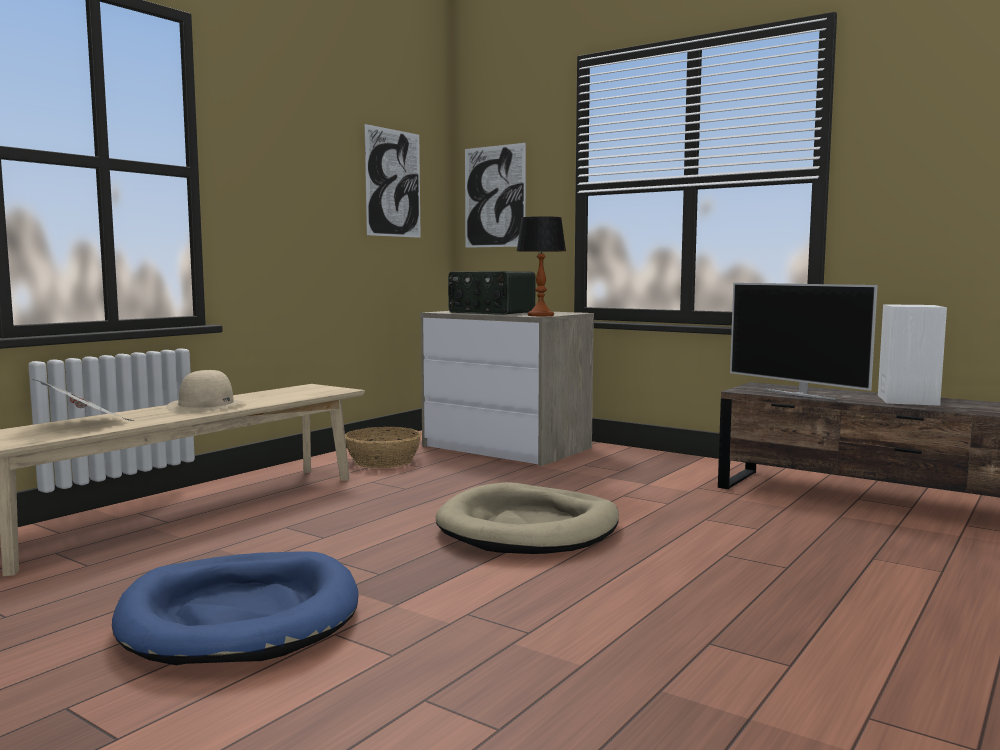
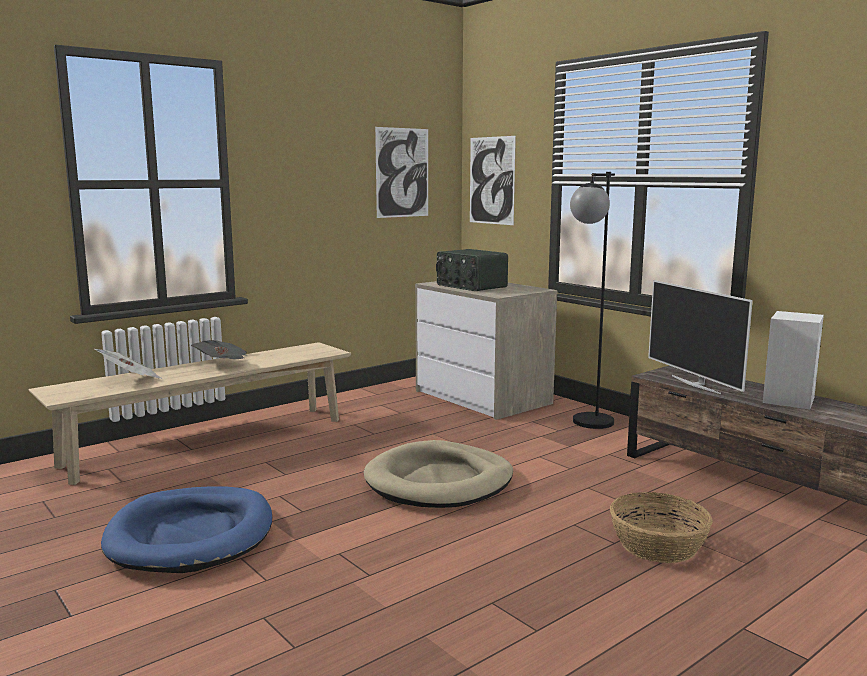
camera: 15 degrees right, 5 degrees up
beige hat [166,370,244,413] -> newspaper [191,340,247,359]
basket [345,427,421,468] -> basket moved to [610,492,713,563]
table lamp [516,216,566,316] -> none
none -> black floor lamp [570,172,615,429]

